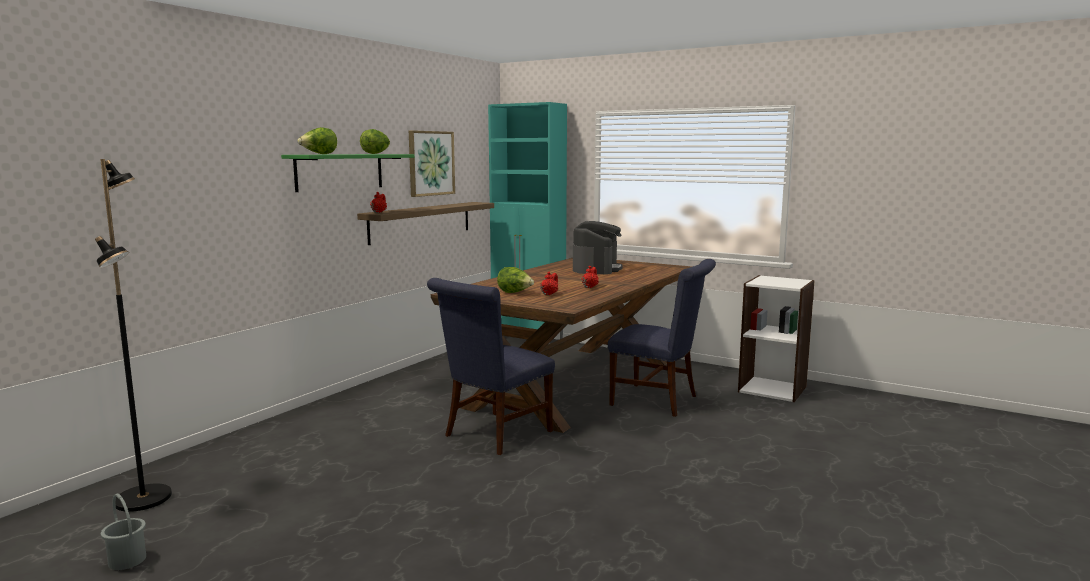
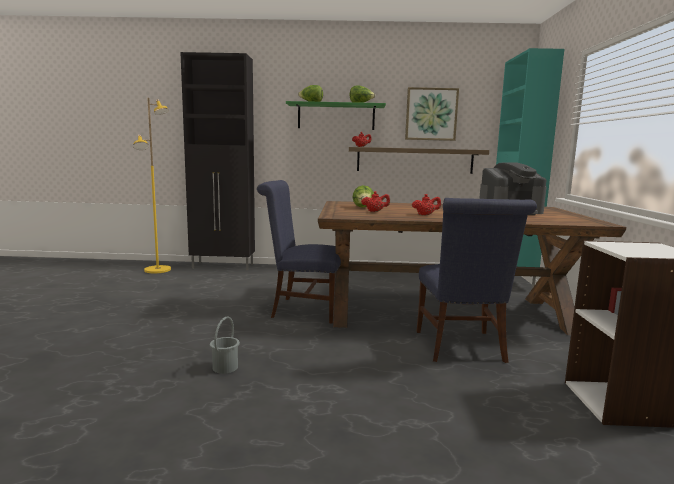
camera: 60 degrees right, 0 degrees up
black floor lamp [95,159,172,512] -> yellow floor lamp [133,98,171,273]
grey bucket [101,494,146,570] -> grey bucket moved to [210,317,240,374]
none -> black cabinet [180,52,255,270]

